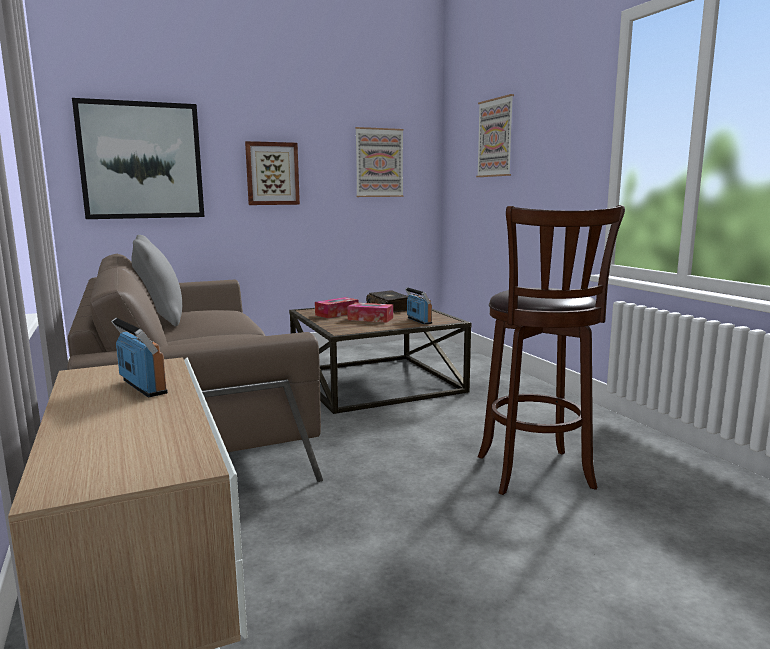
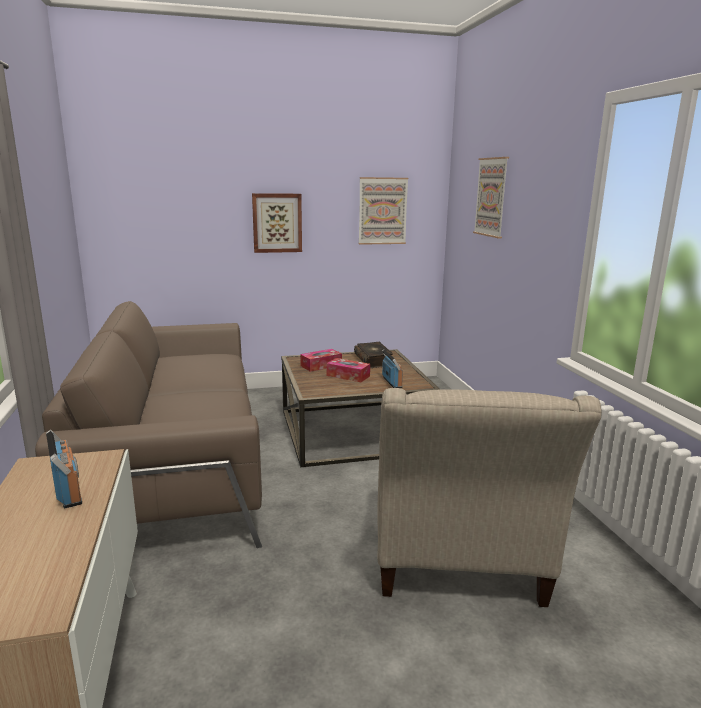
camera: 10 degrees right, 5 degrees up
picture [72,98,204,219] -> none
grey pillow [131,235,182,326] -> none
brown stool [478,205,625,495] -> beige armchair [377,388,602,607]

